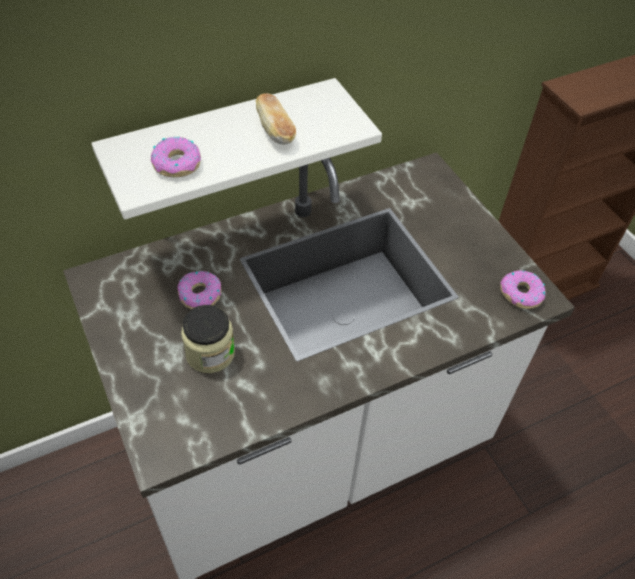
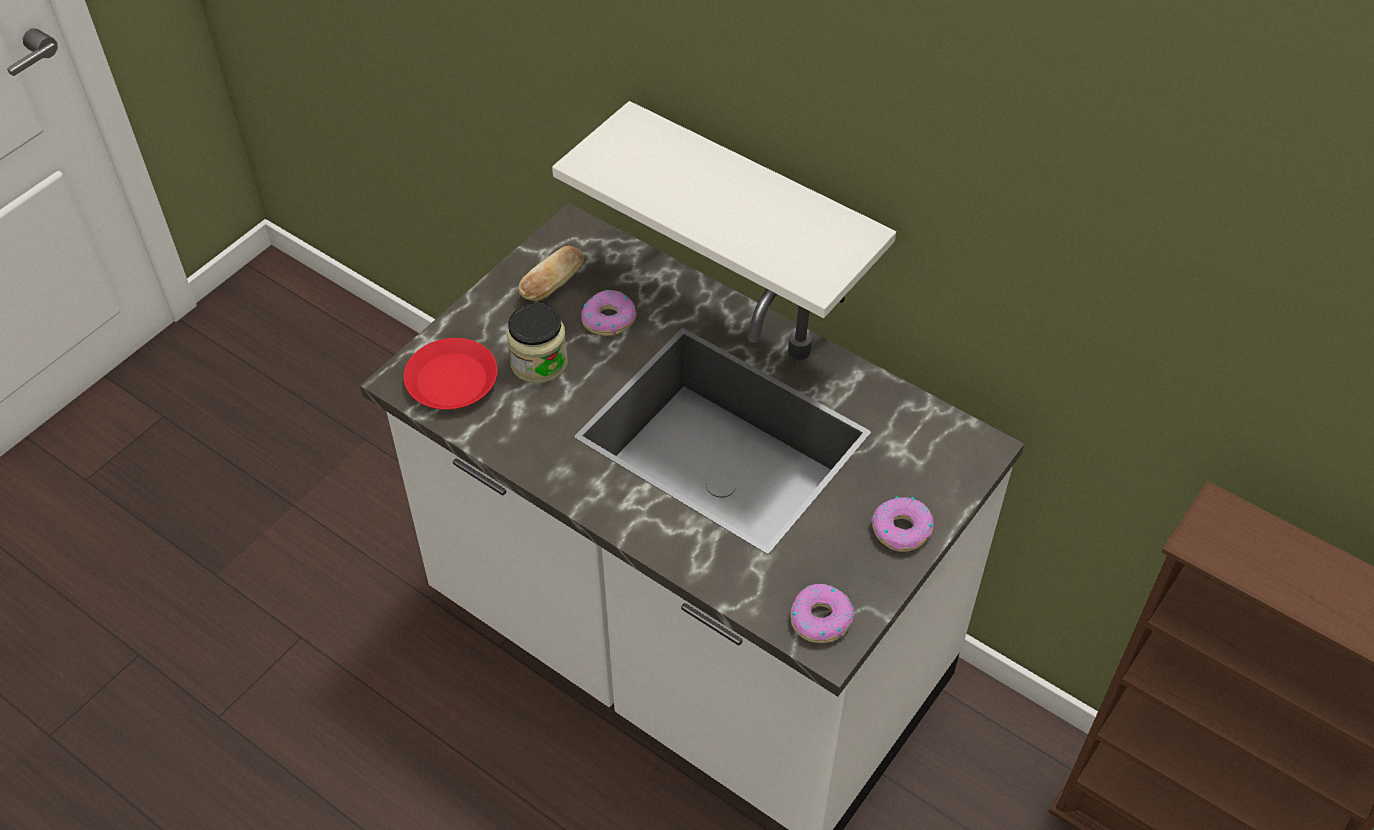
camera: 65 degrees right, 0 degrees up
donut [151,137,201,177] -> donut moved to [871,496,934,552]
bread [256,93,296,144] -> bread moved to [518,246,584,301]
none -> red plate [404,338,498,410]

